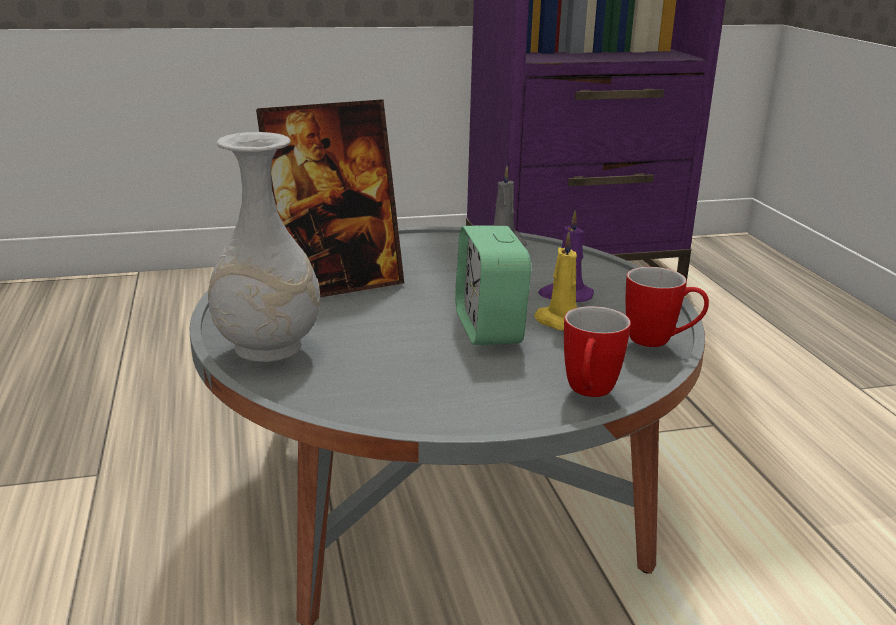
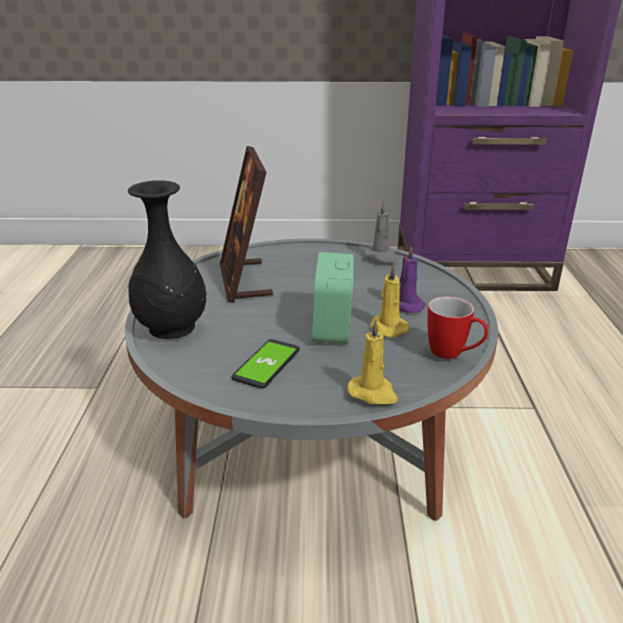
camera: 15 degrees right, 5 degrees up
white vase [208,132,320,362] -> black vase [128,181,206,339]
picture frame [256,99,404,297] -> picture frame turned 90 degrees clockwise [220,146,273,303]
mug [564,306,631,397] -> yellow candle [347,319,398,404]
none -> phone [231,339,300,389]

